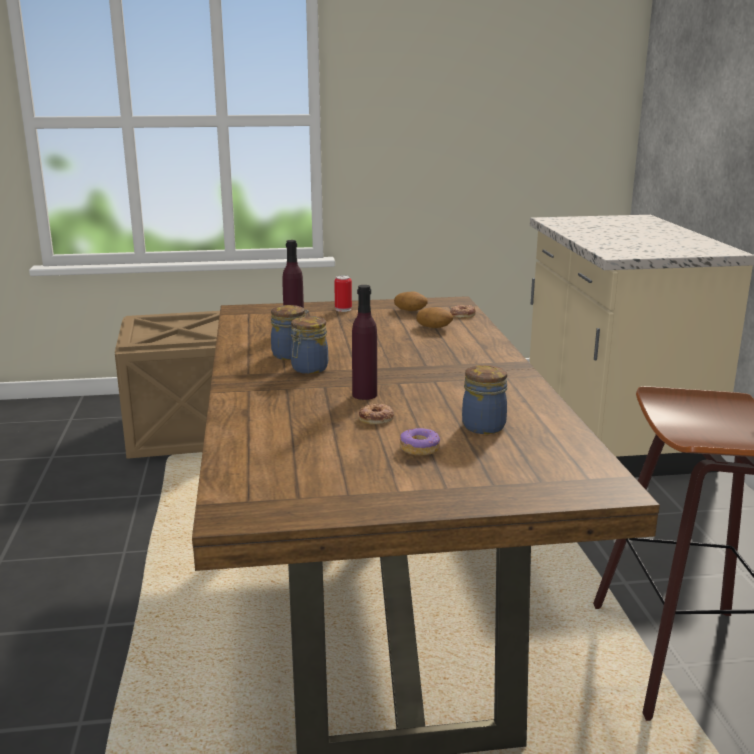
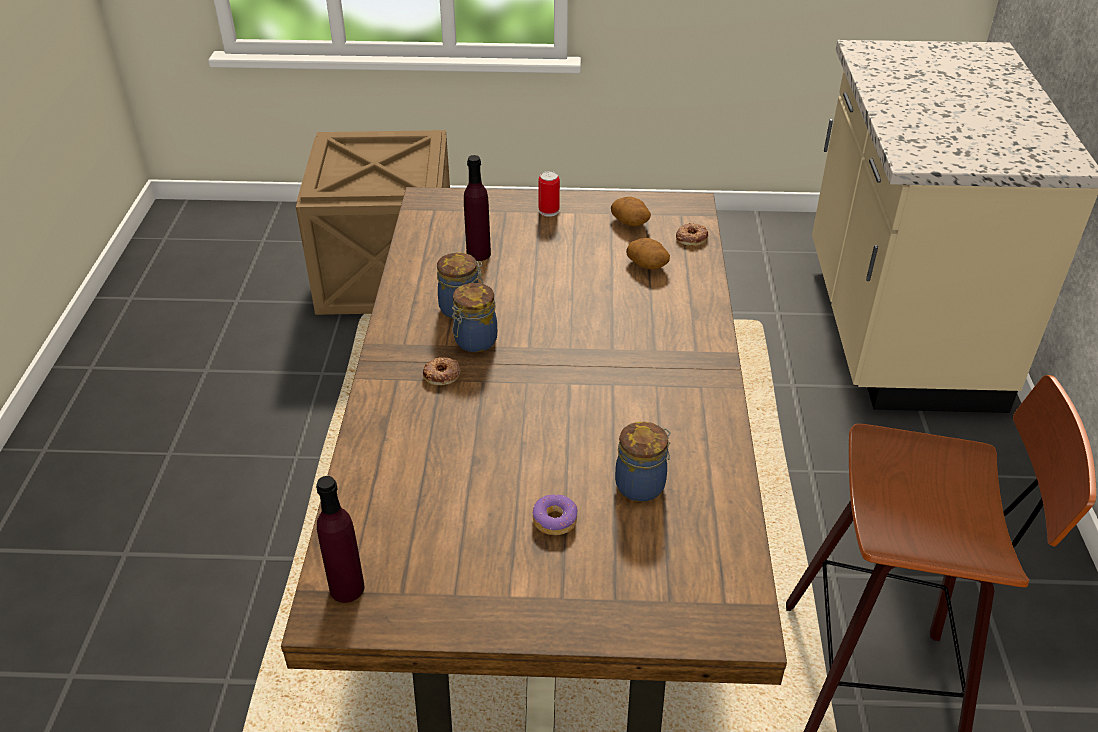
camera: 10 degrees right, 20 degrees up
purple bottle [352,285,377,400] -> purple bottle moved to [316,476,365,603]
donut [359,404,394,424] -> donut moved to [423,357,461,385]

